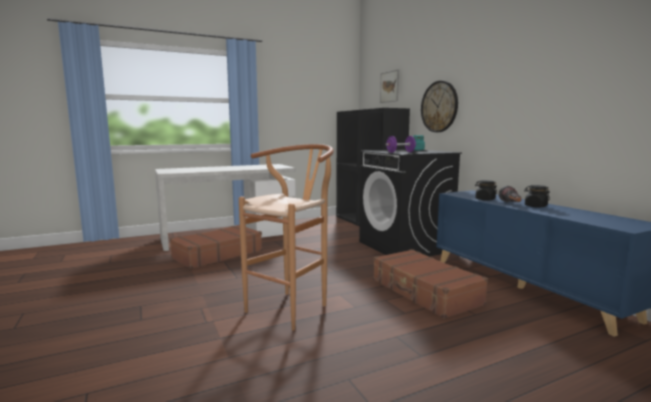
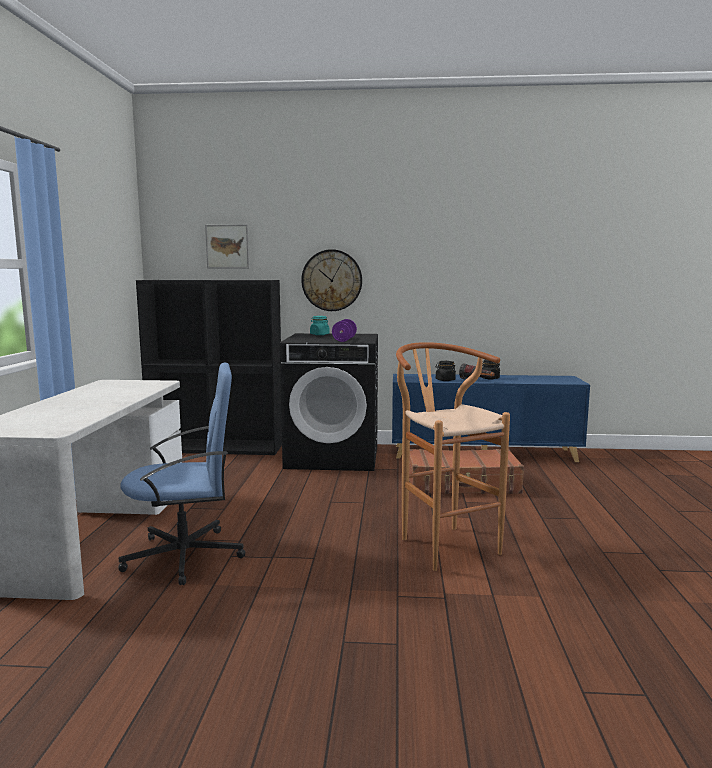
camera: 60 degrees left, 0 degrees up
brown suitcase [170,225,262,269] -> blue office chair [119,363,245,585]

